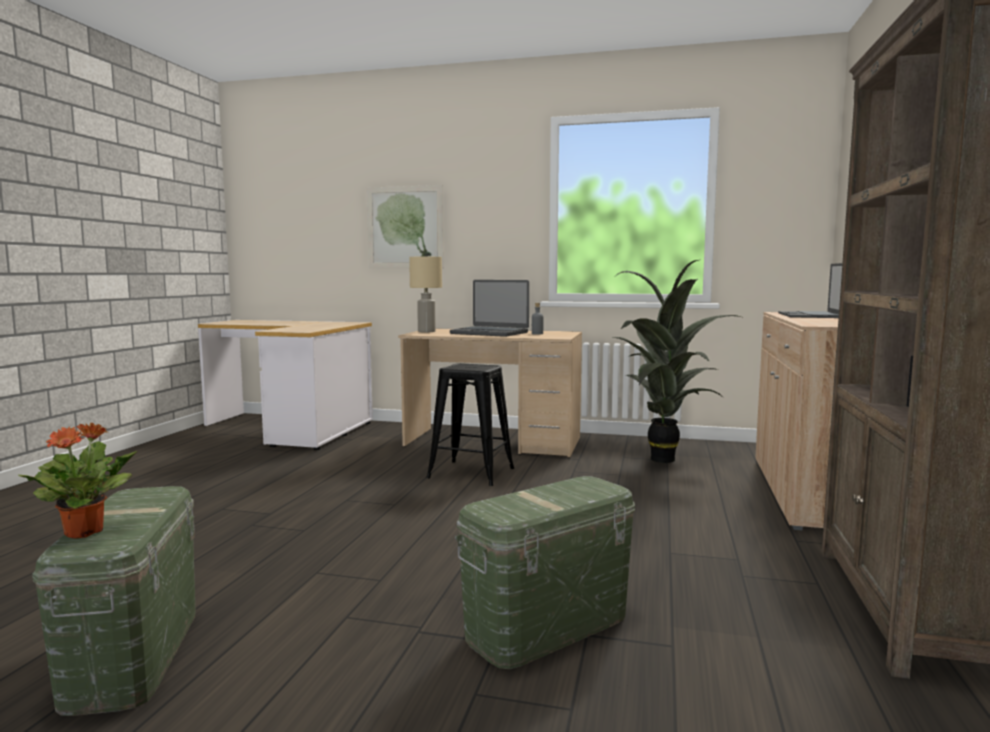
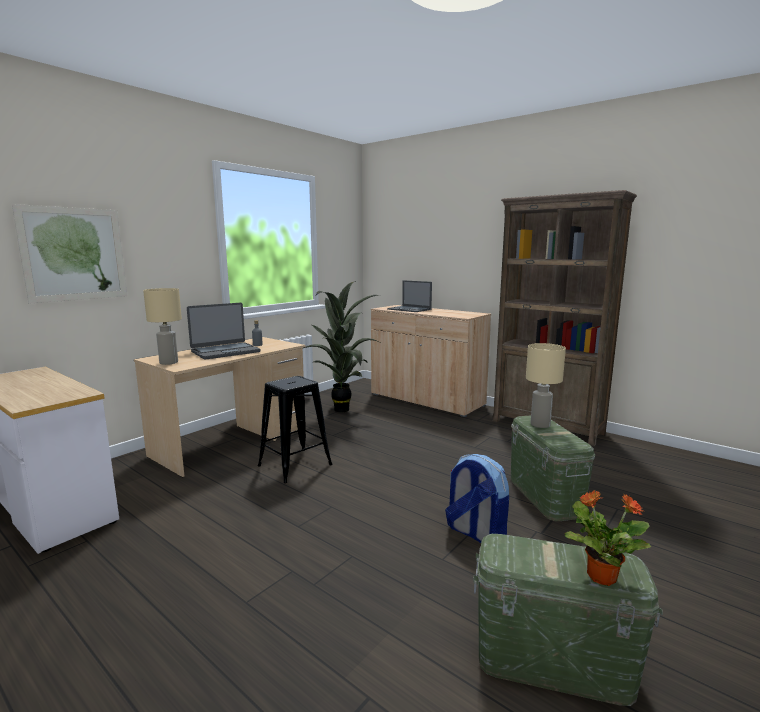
camera: 65 degrees left, 5 degrees up
none -> backpack [445,454,509,543]
none -> beige table lamp [526,343,566,428]

